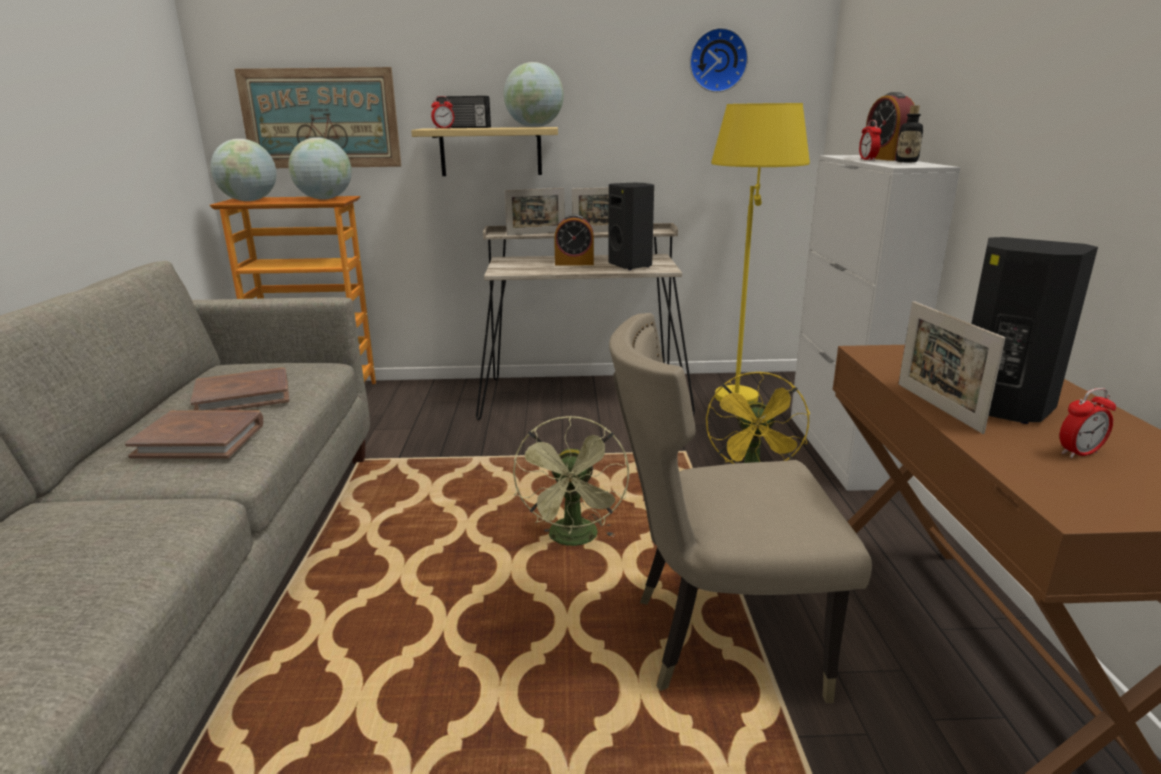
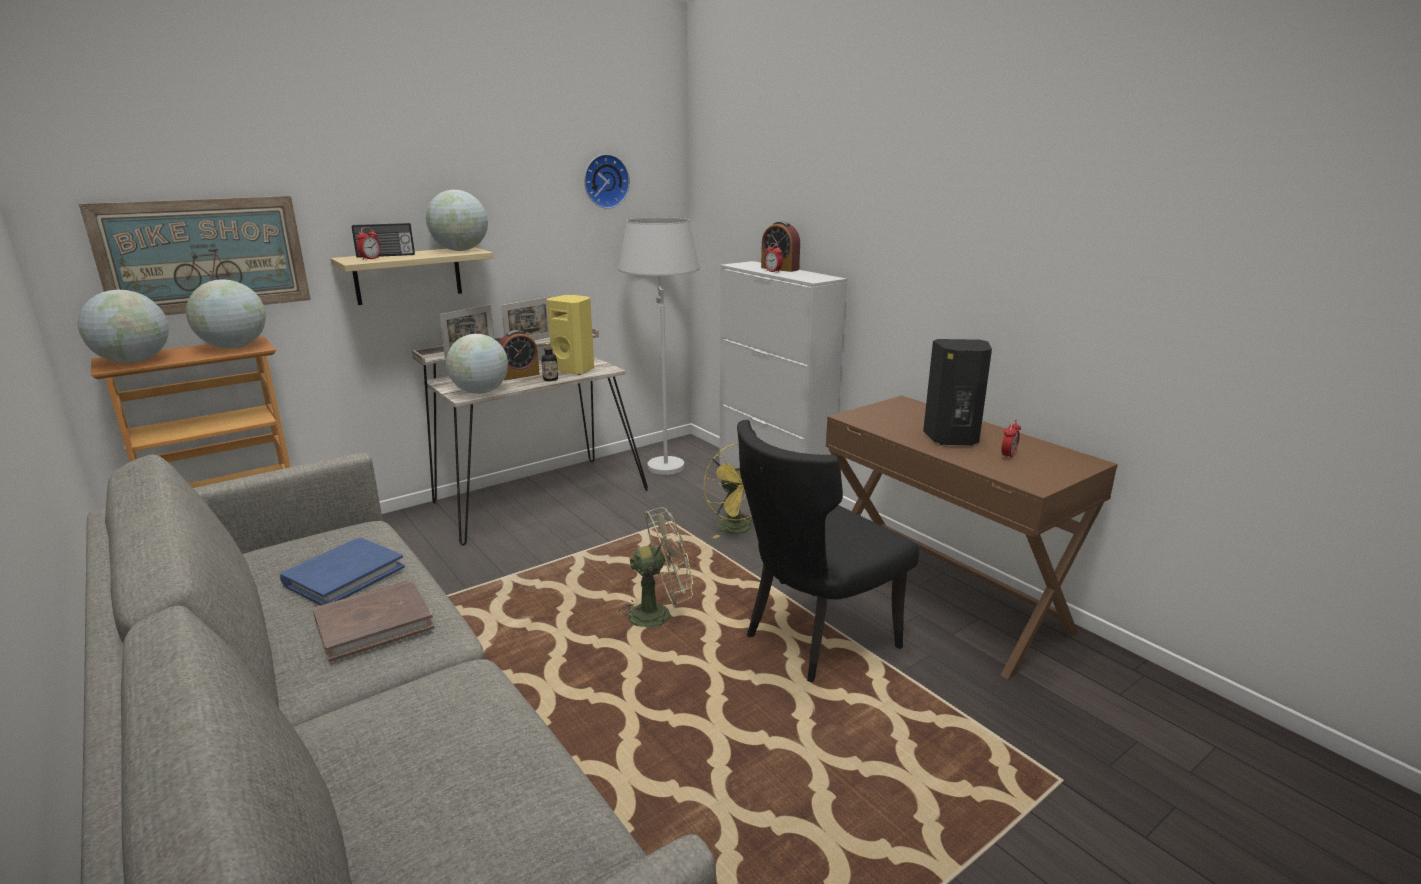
camera: 35 degrees left, 0 degrees up
brown book [190,367,290,410] -> blue book [280,538,405,605]
green fan [513,416,629,546] -> green fan turned 75 degrees counterclockwise [619,507,693,629]
black speaker [608,183,654,270] -> yellow speaker [547,295,594,375]
beige chair [609,313,872,703] -> black chair [737,420,919,683]
yellow floor lamp [711,103,810,403] -> white floor lamp [618,217,700,475]
bottle [896,105,923,162] -> bottle moved to [541,343,558,381]
picture frame [898,301,1006,434] -> none
none -> globe [446,334,508,394]

